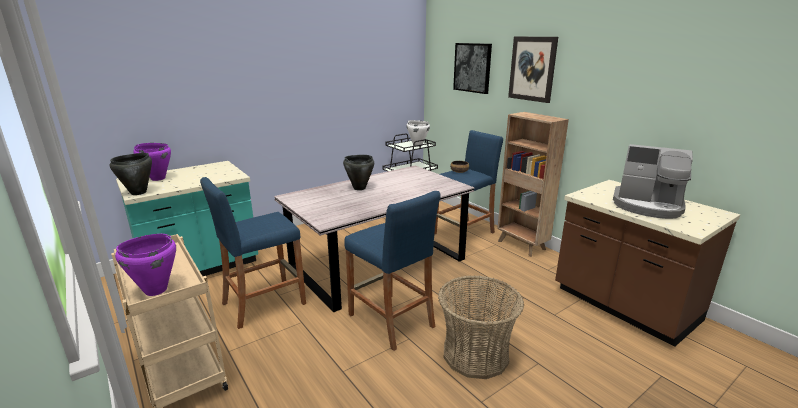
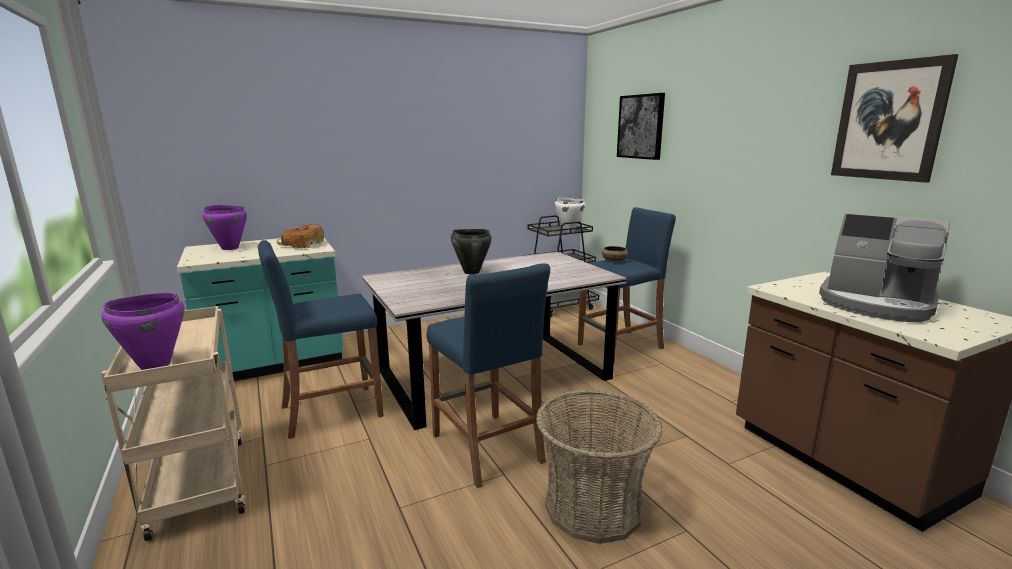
camera: 10 degrees right, 5 degrees down
black cooking pot [110,153,152,195] -> none
brown bookcase [497,112,569,257] -> none
picture [508,37,558,103] -> picture moved to [831,54,958,183]
none -> bread [276,224,324,248]

